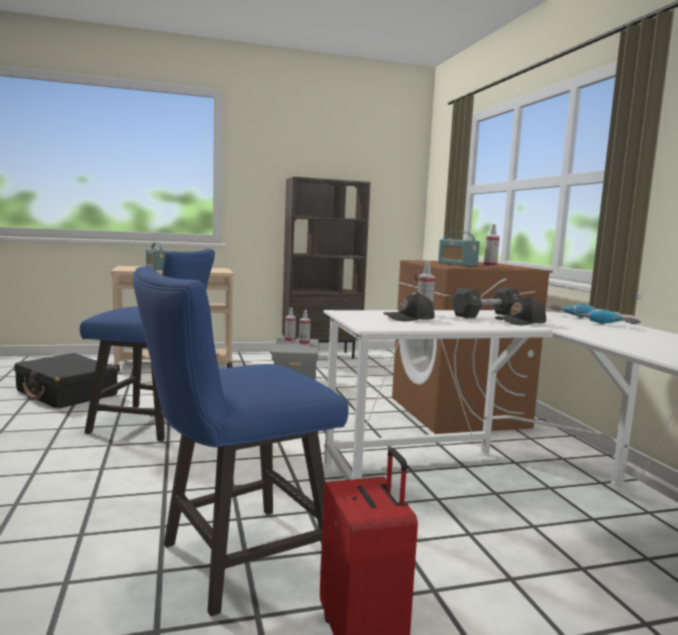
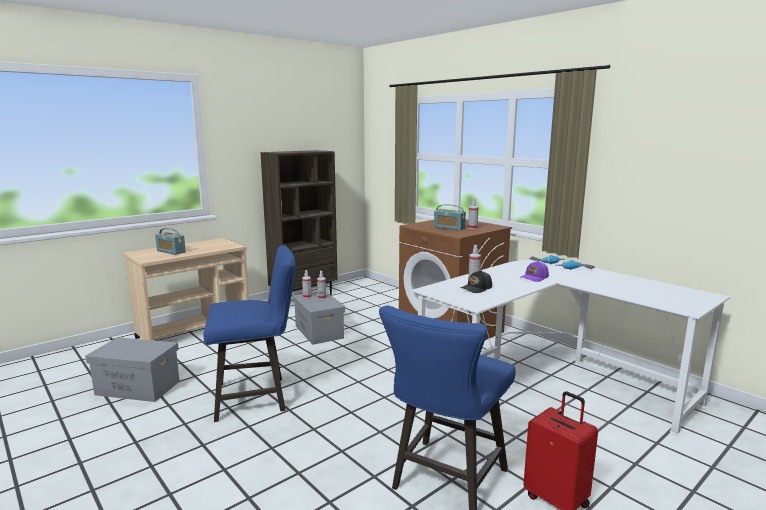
camera: 25 degrees left, 5 degrees up
black suitcase [14,353,118,409] -> grey storage box [85,337,180,402]
black dumbbell [451,287,521,318] -> none
black cap [495,296,546,325] -> purple cap [520,261,549,282]

